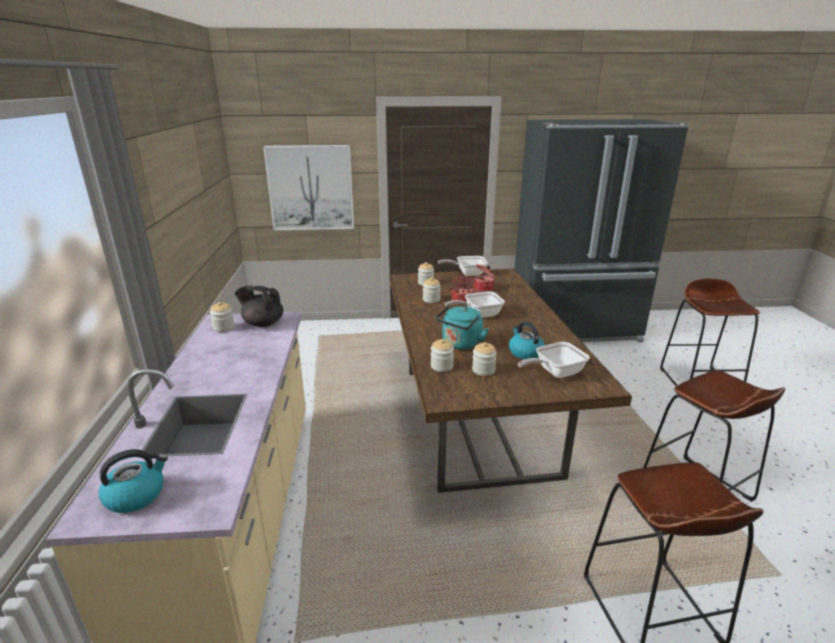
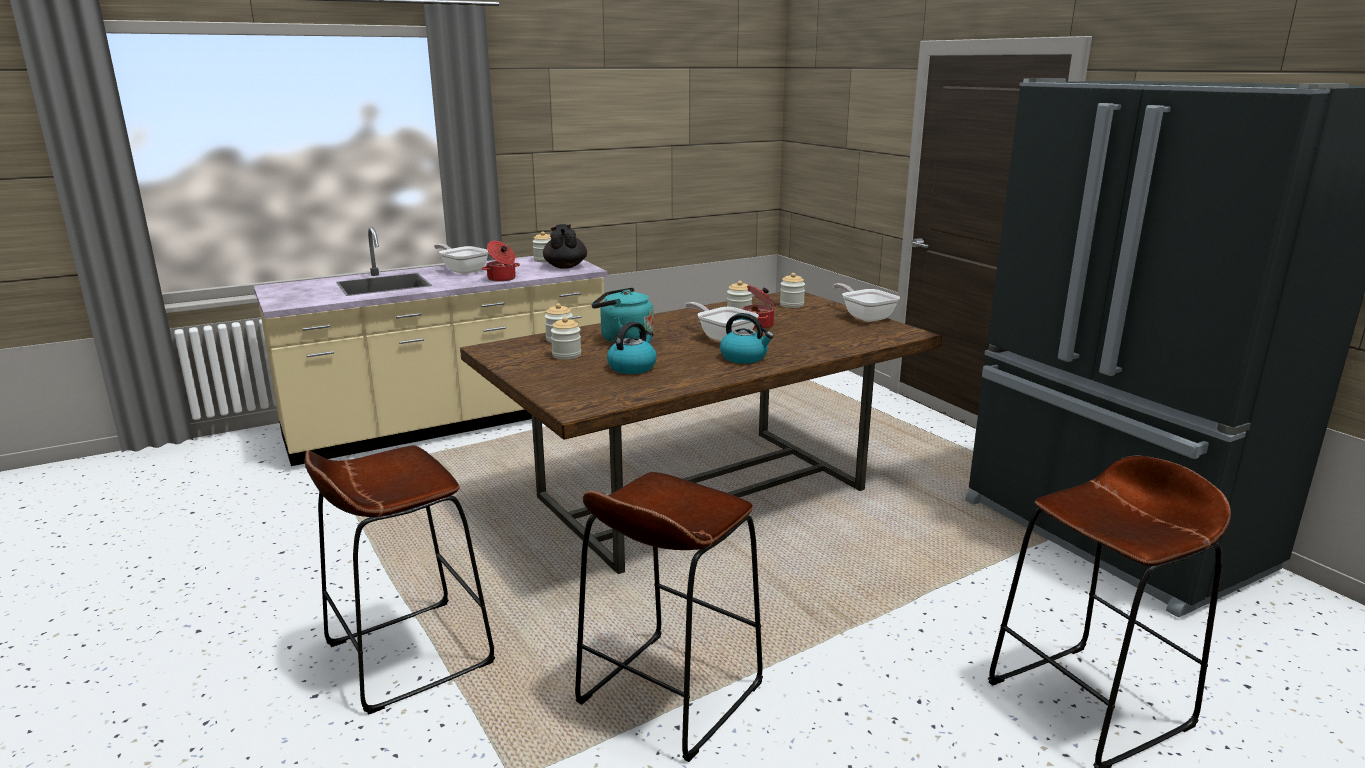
camera: 65 degrees right, 5 degrees down
kettle [99,449,168,513] -> kettle moved to [720,313,774,364]
picture [263,145,354,230] -> none
cooking pot [473,264,495,292] -> cooking pot moved to [482,241,520,282]
frying pan [518,342,590,378] -> frying pan moved to [434,244,489,274]

